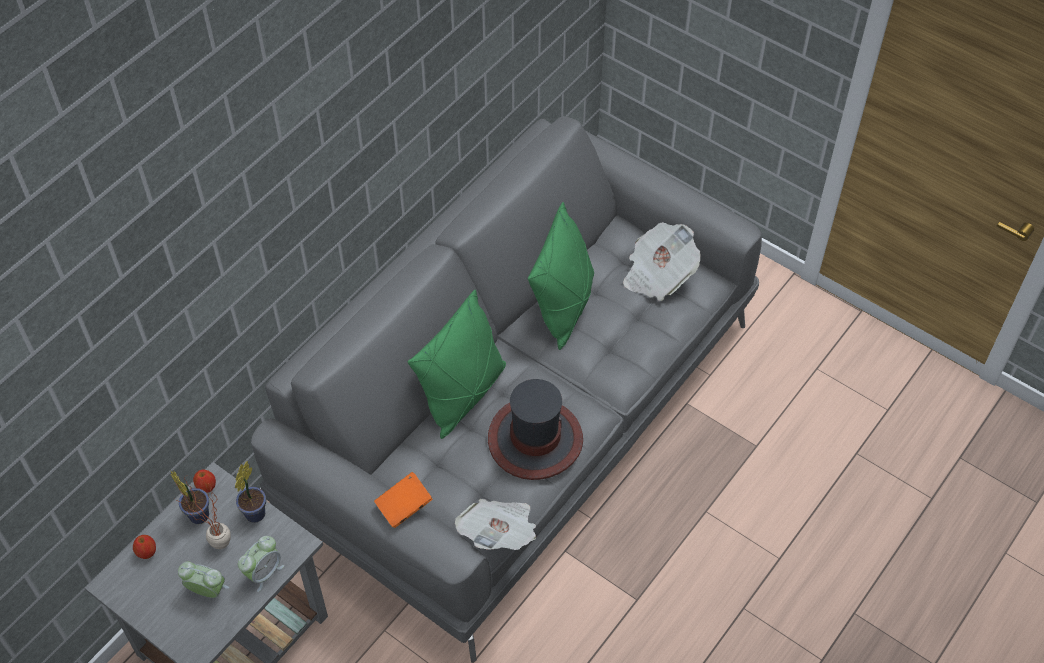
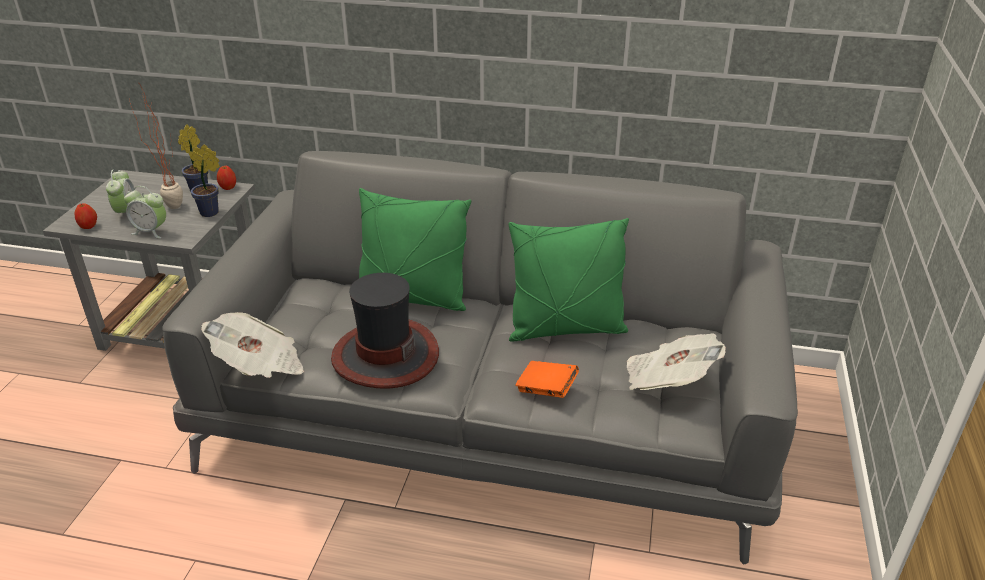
camera: 65 degrees right, 20 degrees down
apple [133,535,156,559] -> apple moved to [75,203,97,229]
orange book [374,472,433,528] -> orange book moved to [515,361,579,398]

